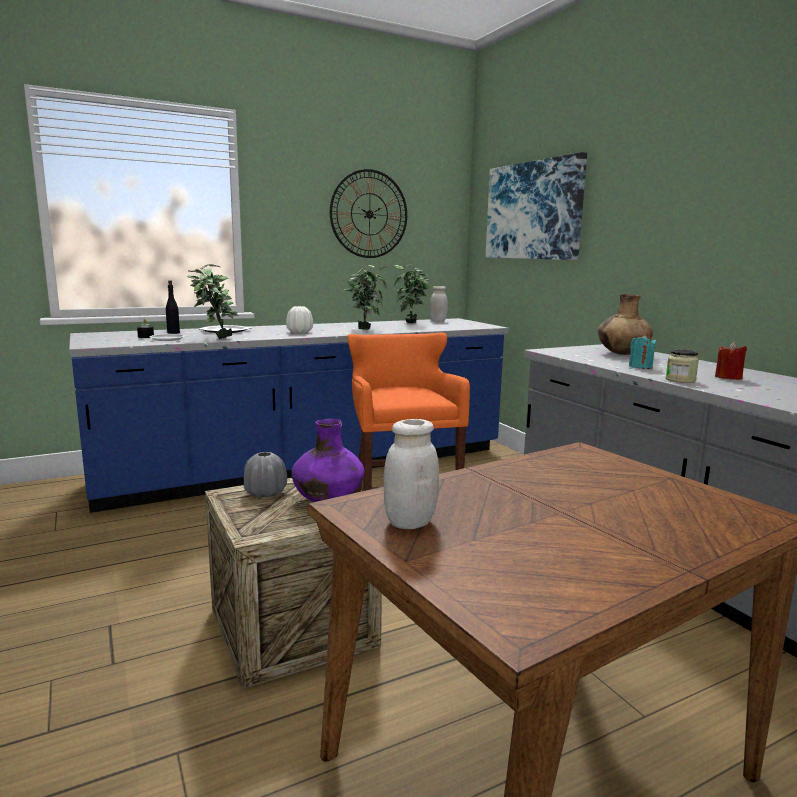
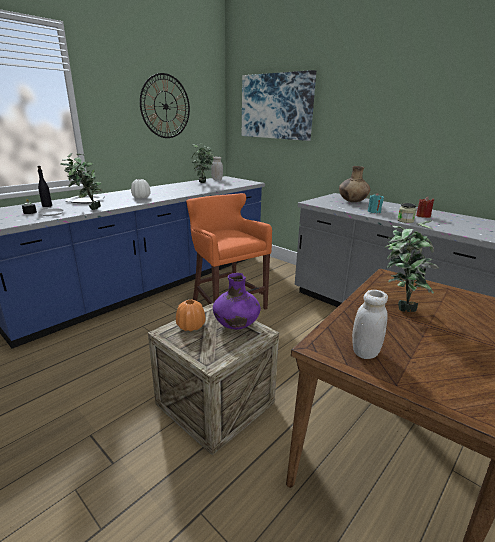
camera: 20 degrees left, 10 degrees up
grey vase [244,452,287,498] -> orange vase [176,300,206,331]
potted plant [344,265,388,330] -> potted plant moved to [385,220,439,312]

